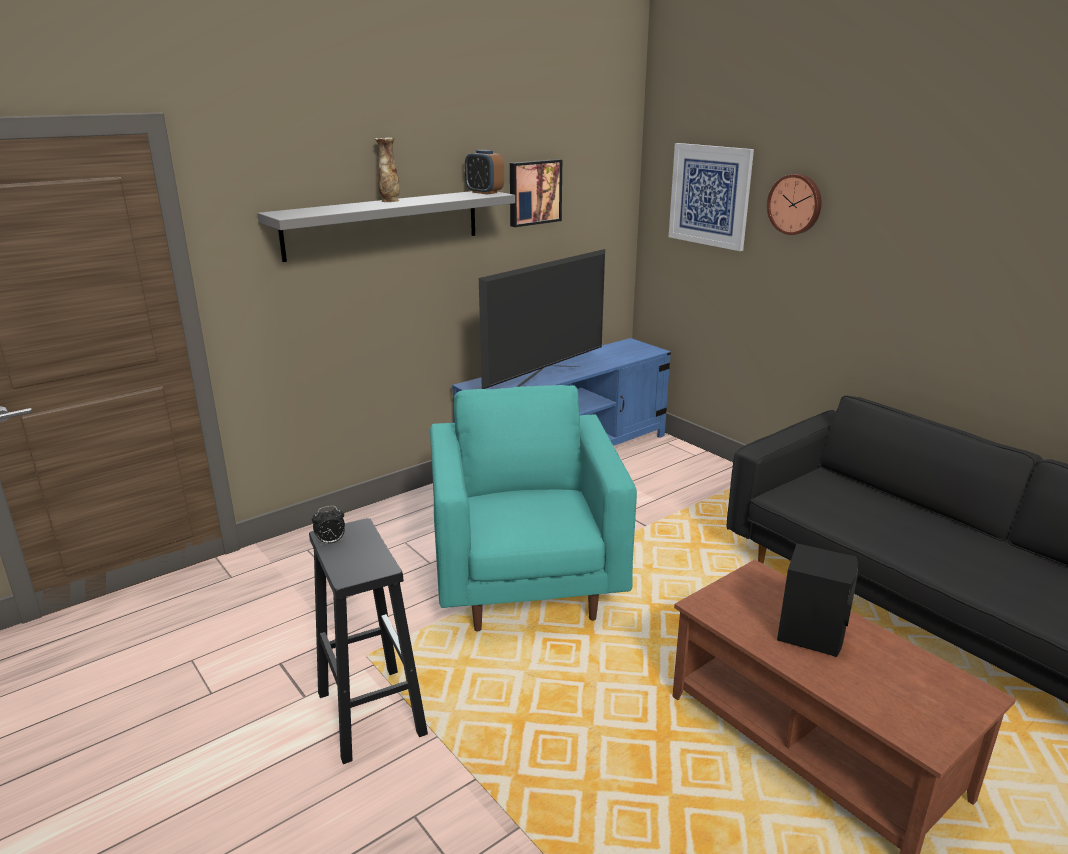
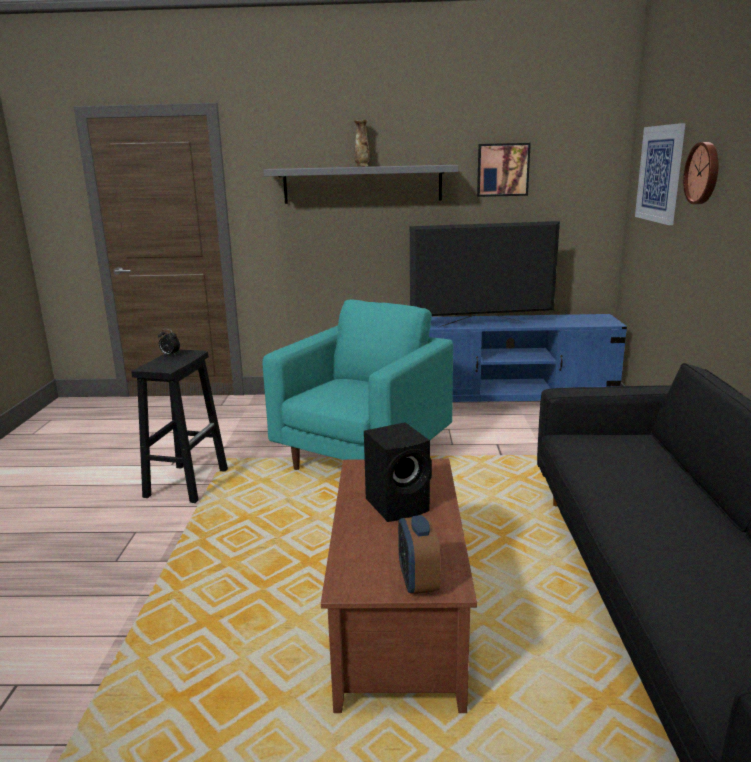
camera: 40 degrees right, 5 degrees down
alarm clock [465,150,504,194] -> alarm clock moved to [398,515,441,594]

